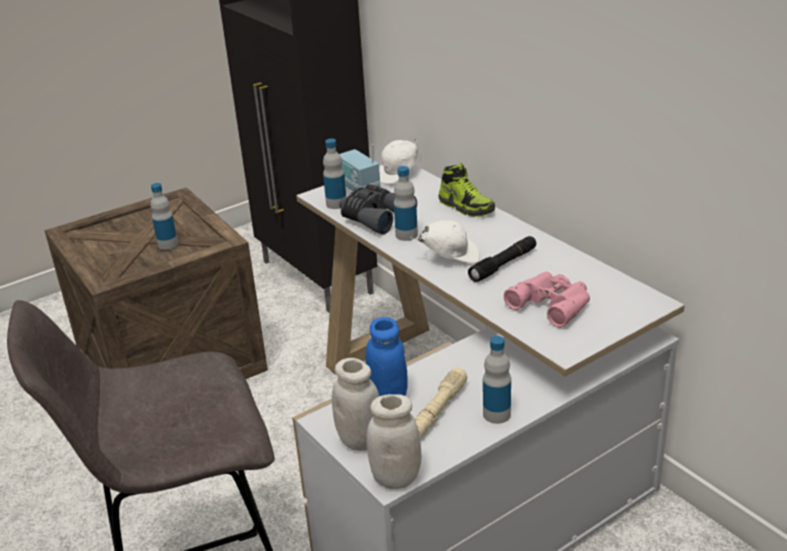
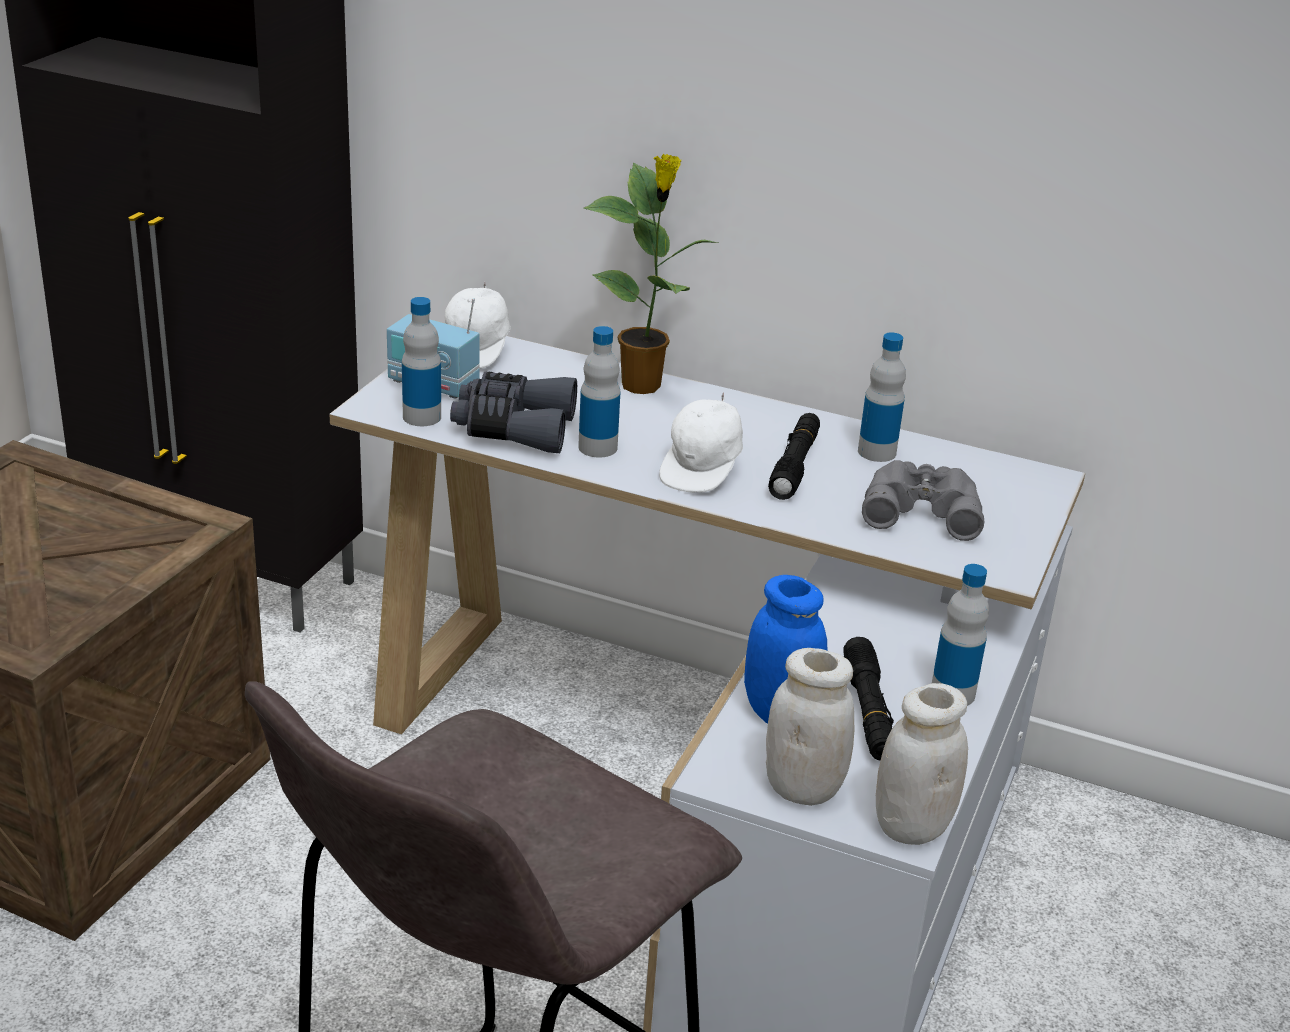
camera: 35 degrees left, 0 degrees up
bottle [151,183,178,250] -> bottle moved to [858,332,906,462]
white cap [410,220,480,263] -> white cap turned 150 degrees clockwise [659,392,743,493]
beige flashlight [415,367,467,438] -> black flashlight [843,637,894,761]
shoe [438,163,495,217] -> potted plant [583,154,719,394]
pink binoculars [504,272,590,328] -> grey binoculars [862,460,984,541]

